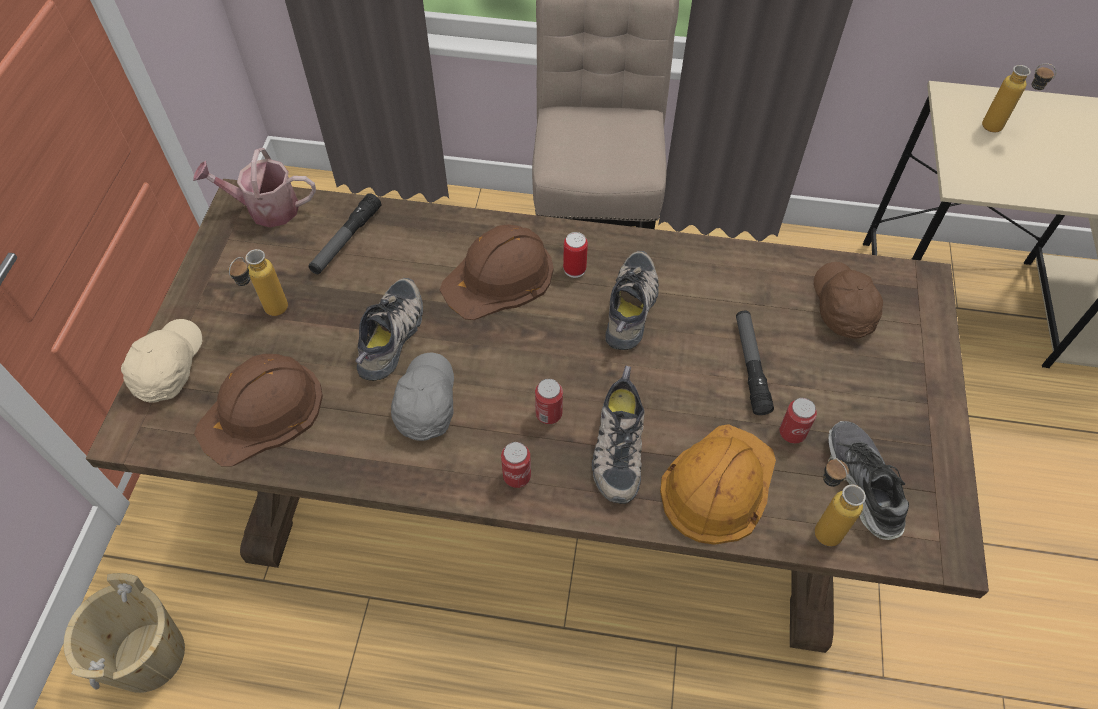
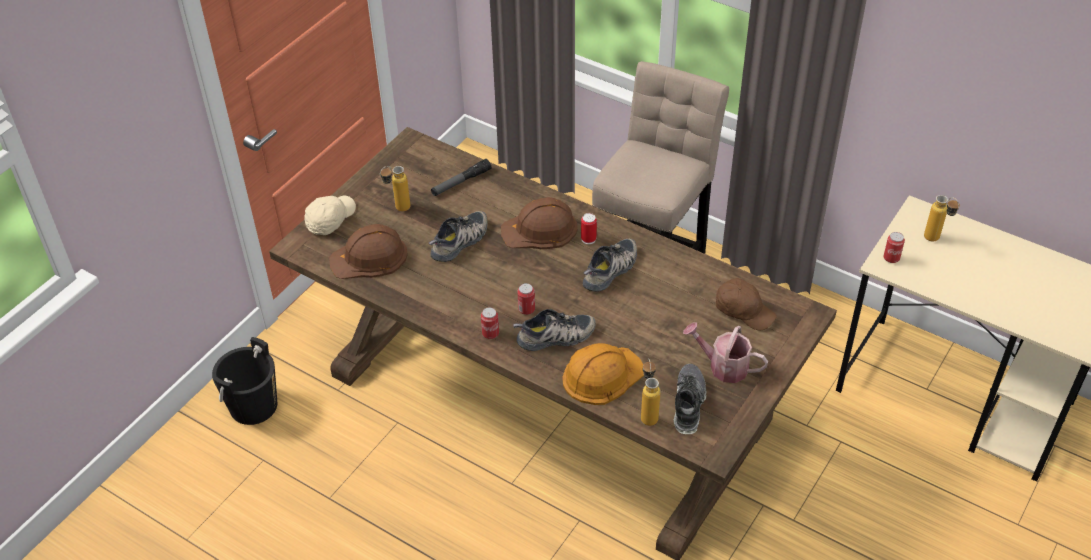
camera: 25 degrees right, 10 degrees down
beige bucket [64,573,185,693] -> black bucket [212,337,277,425]
watering can [193,148,316,228] -> watering can moved to [683,322,768,383]
grey cap [391,353,454,441] -> none
shoe [592,366,644,504] -> shoe turned 135 degrees counterclockwise [513,309,596,351]
flashlight [736,311,774,415] -> none
can [779,398,817,444] -> can moved to [884,232,905,263]
brown cap [814,262,883,339] -> brown cap turned 105 degrees clockwise [716,278,777,330]

